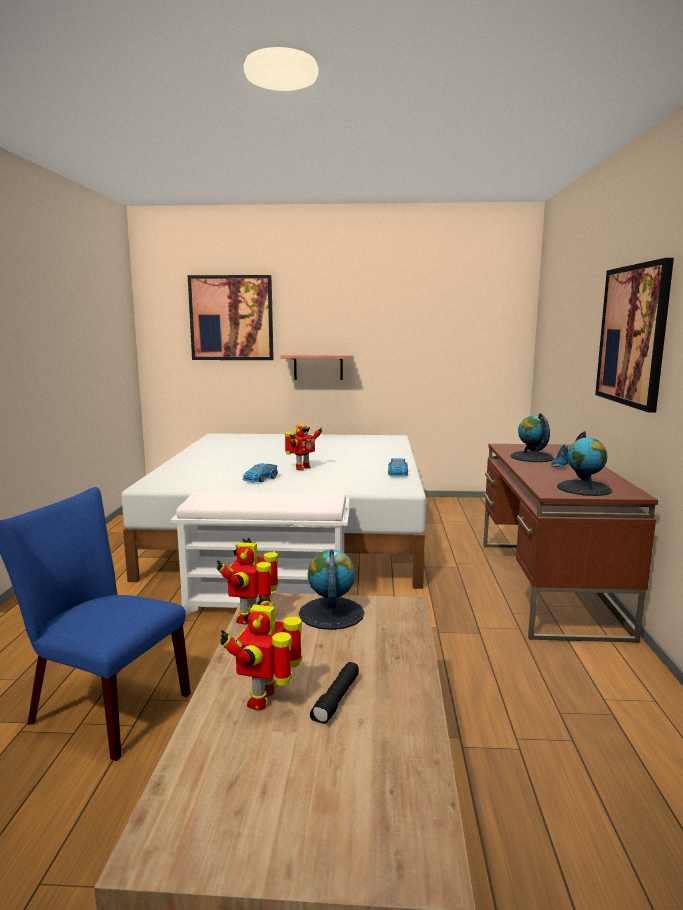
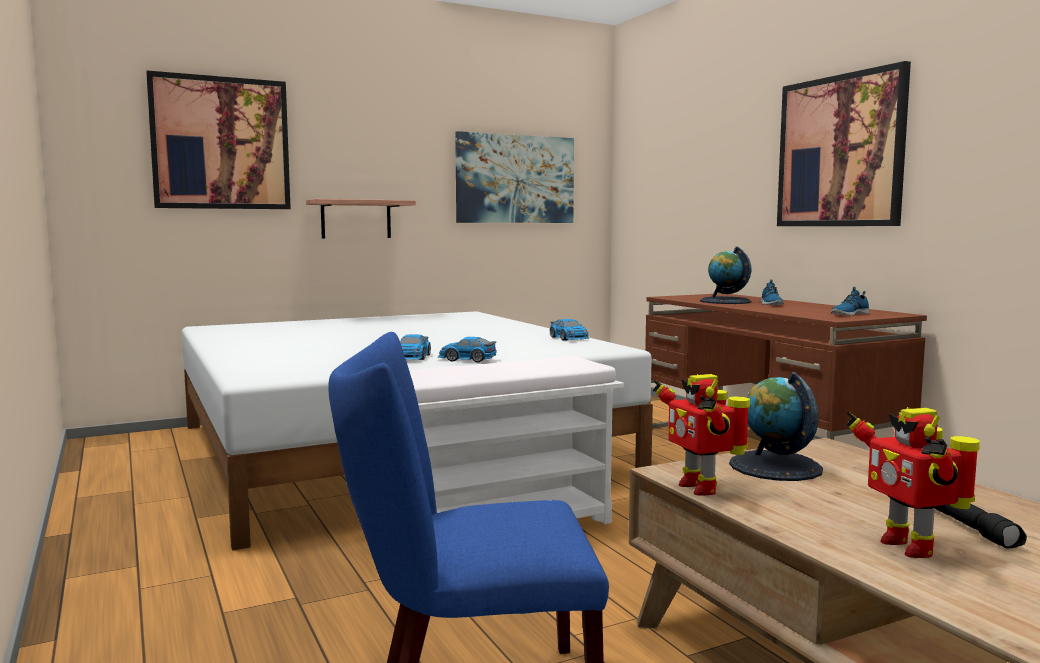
camera: 30 degrees left, 5 degrees down
toy robot [285,425,323,471] -> none
globe [557,431,612,496] -> shoe [831,287,870,316]
none -> toy car [437,337,497,363]
none -> picture [455,131,574,223]

